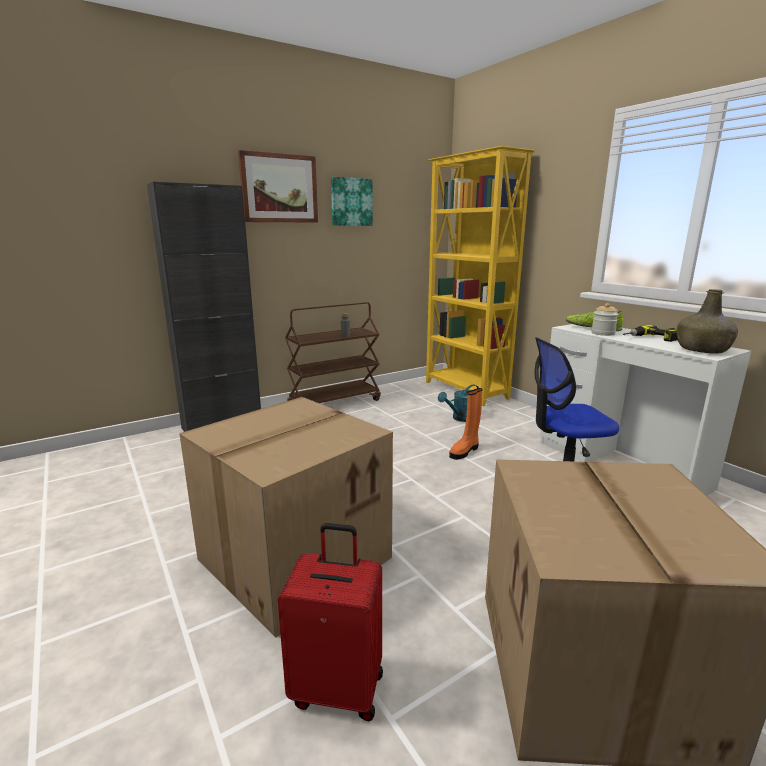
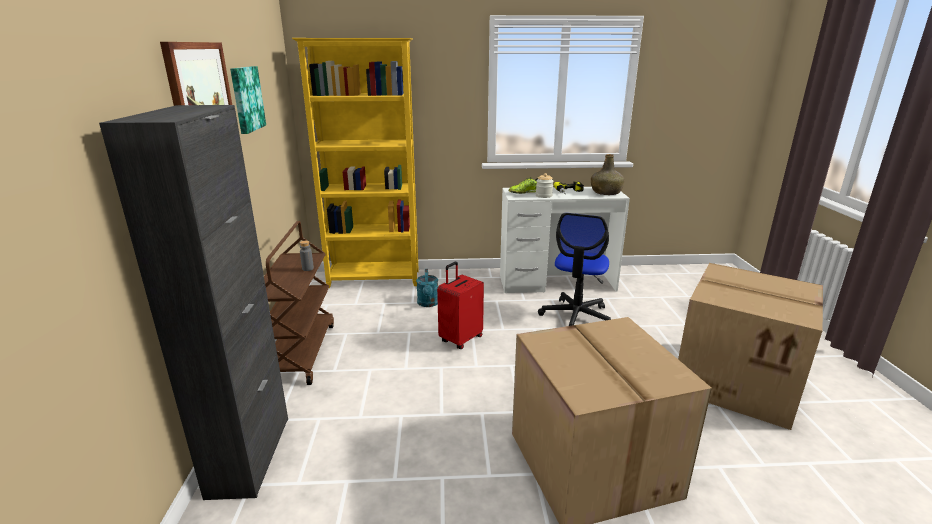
camera: 60 degrees left, 5 degrees up
red suitcase [278,523,383,721] -> red suitcase moved to [437,262,484,349]
orange boot [449,388,482,460] -> none

